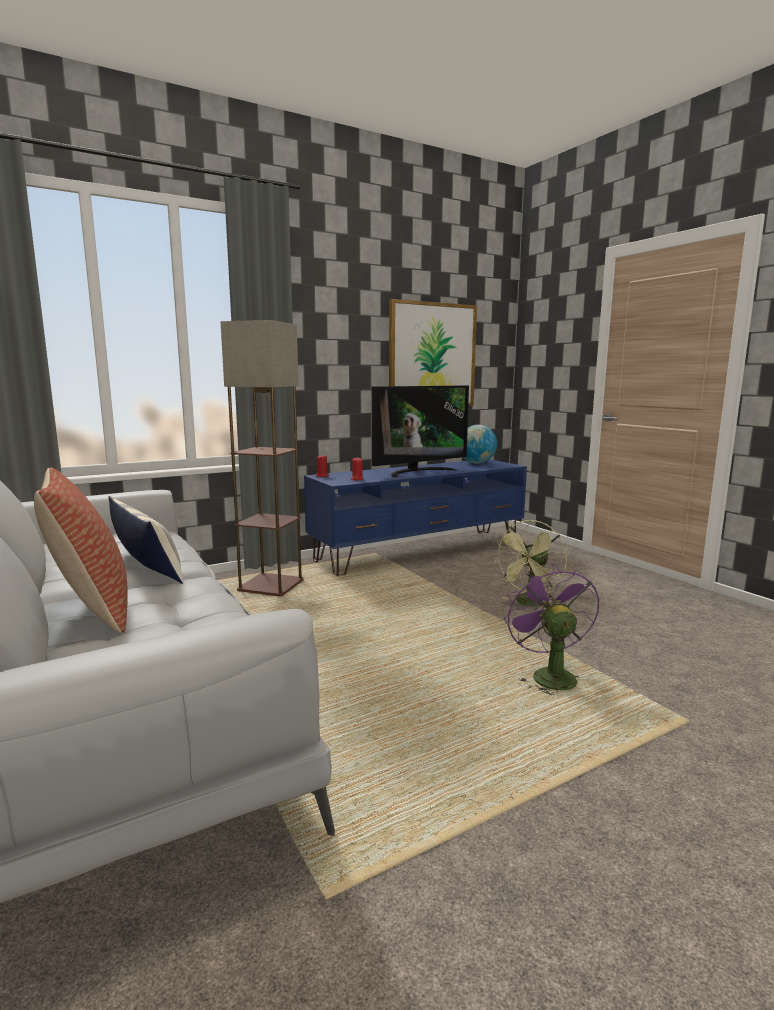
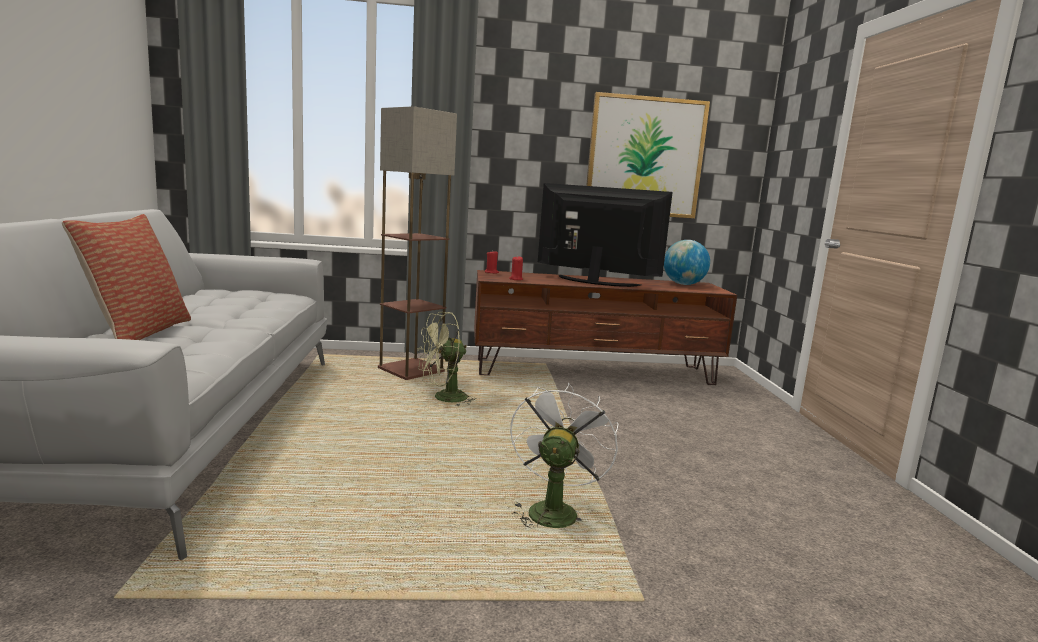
camera: 25 degrees right, 0 degrees up
pillow [109,496,184,584] -> none
blue tv stand [304,459,527,576] -> brown tv stand [474,270,737,385]
television [372,385,469,478] -> television turned 150 degrees counterclockwise [538,183,673,287]
green fan [493,520,567,607] -> green fan moved to [418,312,476,407]
purple fan [504,564,599,696] -> white fan [510,382,618,532]

